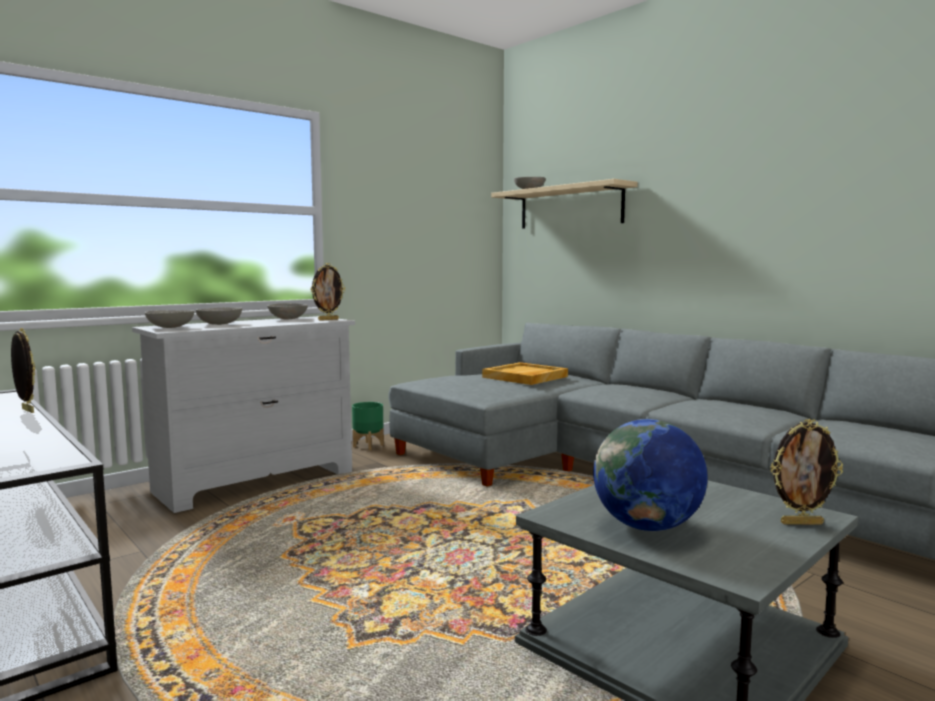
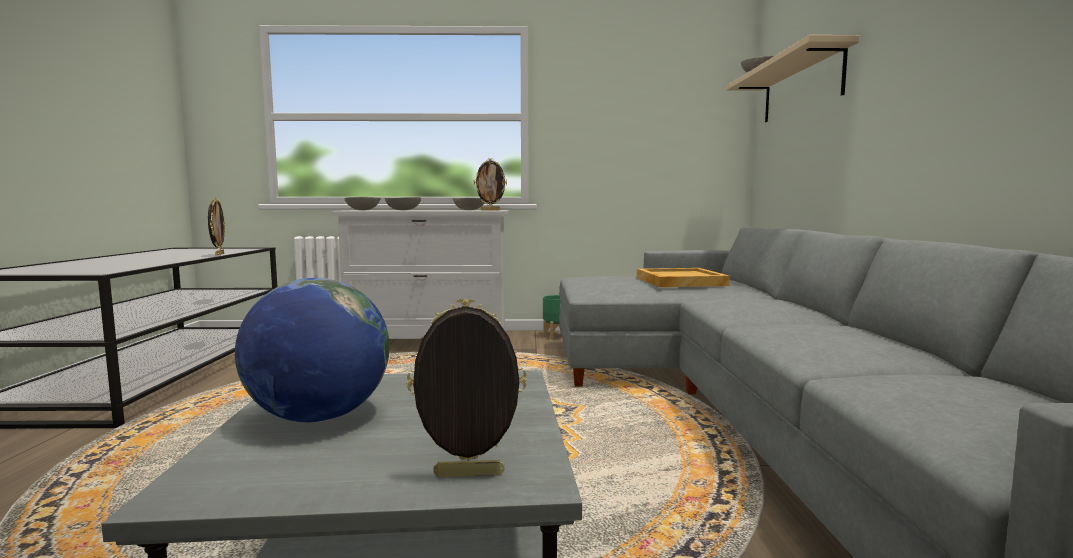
camera: 40 degrees right, 0 degrees up
picture frame [770,419,843,525] -> picture frame turned 135 degrees clockwise [407,299,527,477]

